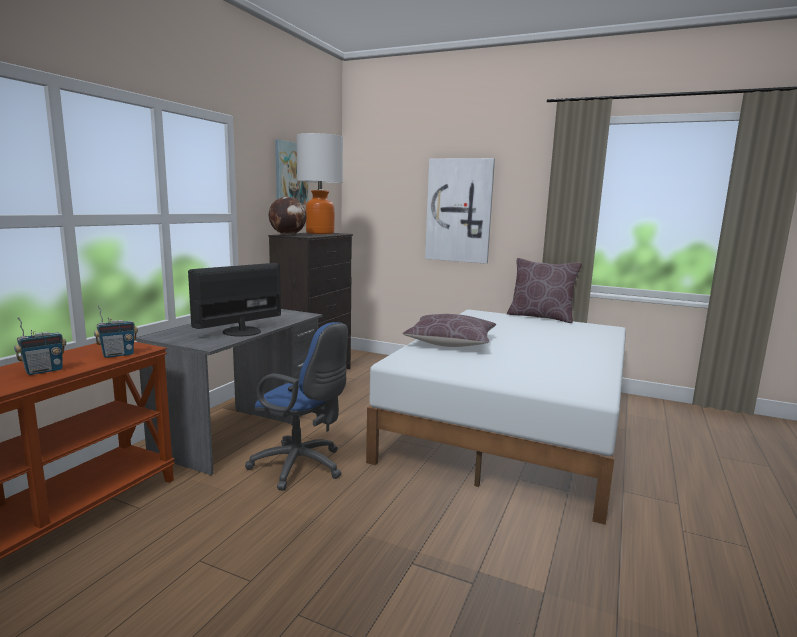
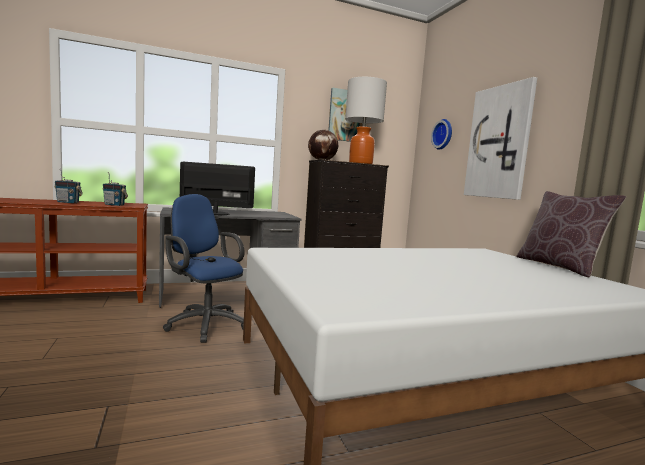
camera: 45 degrees right, 5 degrees down
blue office chair [245,322,348,491] -> blue office chair turned 150 degrees clockwise [163,194,245,343]
brown pillow [403,314,496,347] -> none
none -> wall clock [431,119,452,150]

